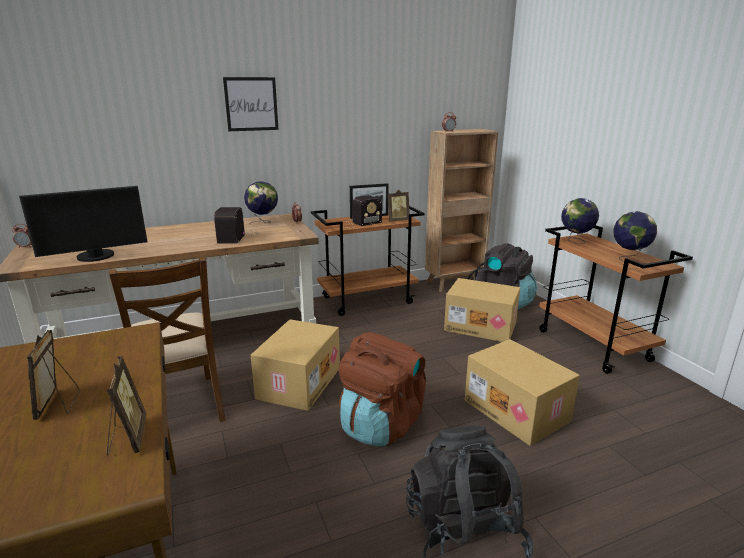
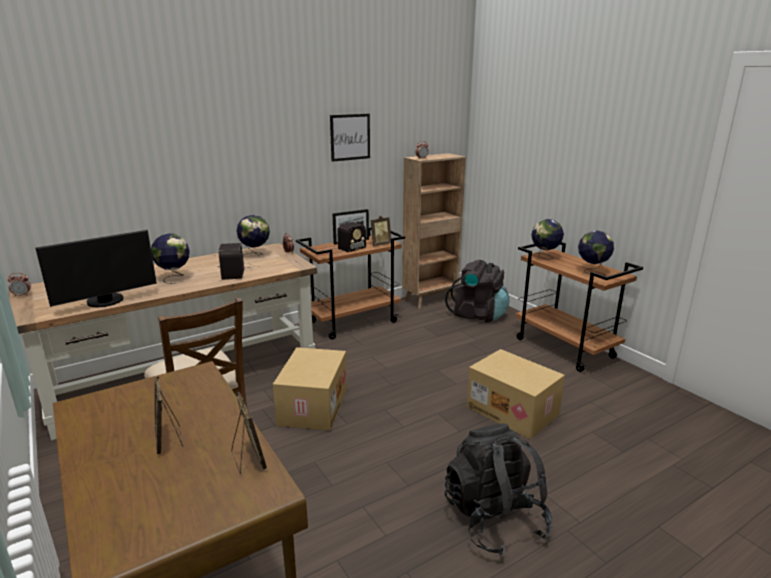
camera: 10 degrees left, 0 degrees up
picture [223,77,279,131] -> picture moved to [330,114,370,162]
brown backpack [339,332,426,447] -> none
cardboard box [444,278,520,342] -> none
none -> globe [151,234,190,284]

